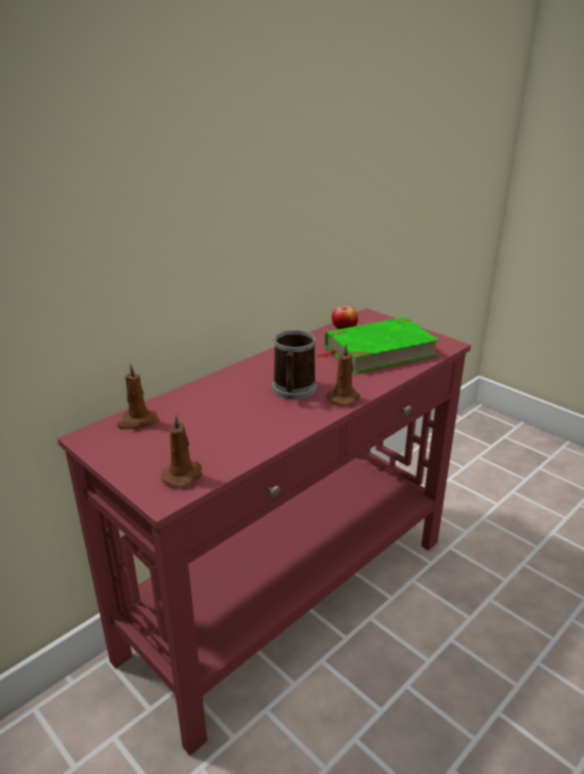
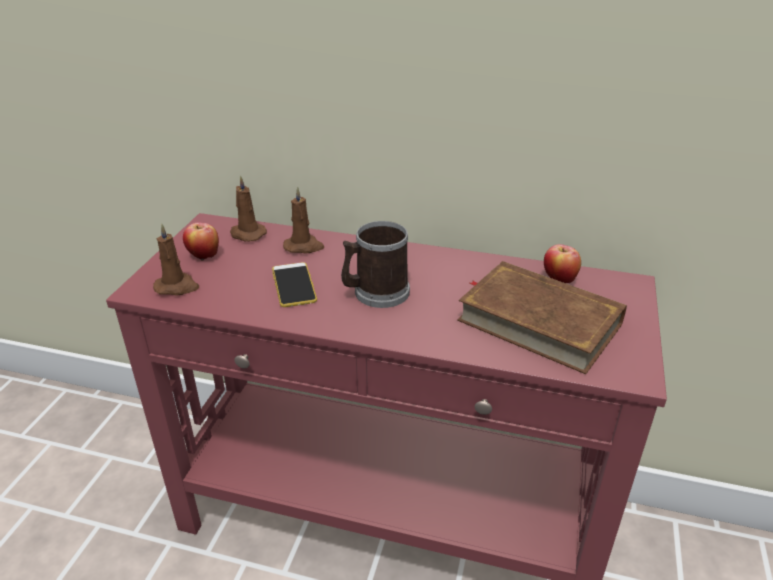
camera: 60 degrees right, 5 degrees up
green book [317,317,440,374] -> brown book [457,261,627,374]
brown candle [326,344,360,406] -> brown candle moved to [283,187,324,253]
none -> apple [183,222,219,260]
none -> phone [272,262,317,307]

